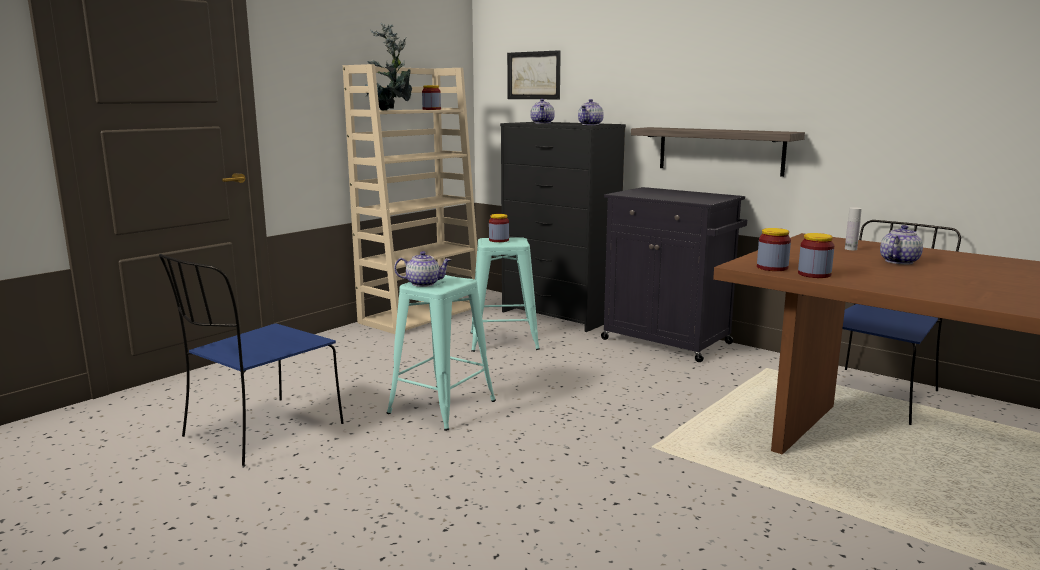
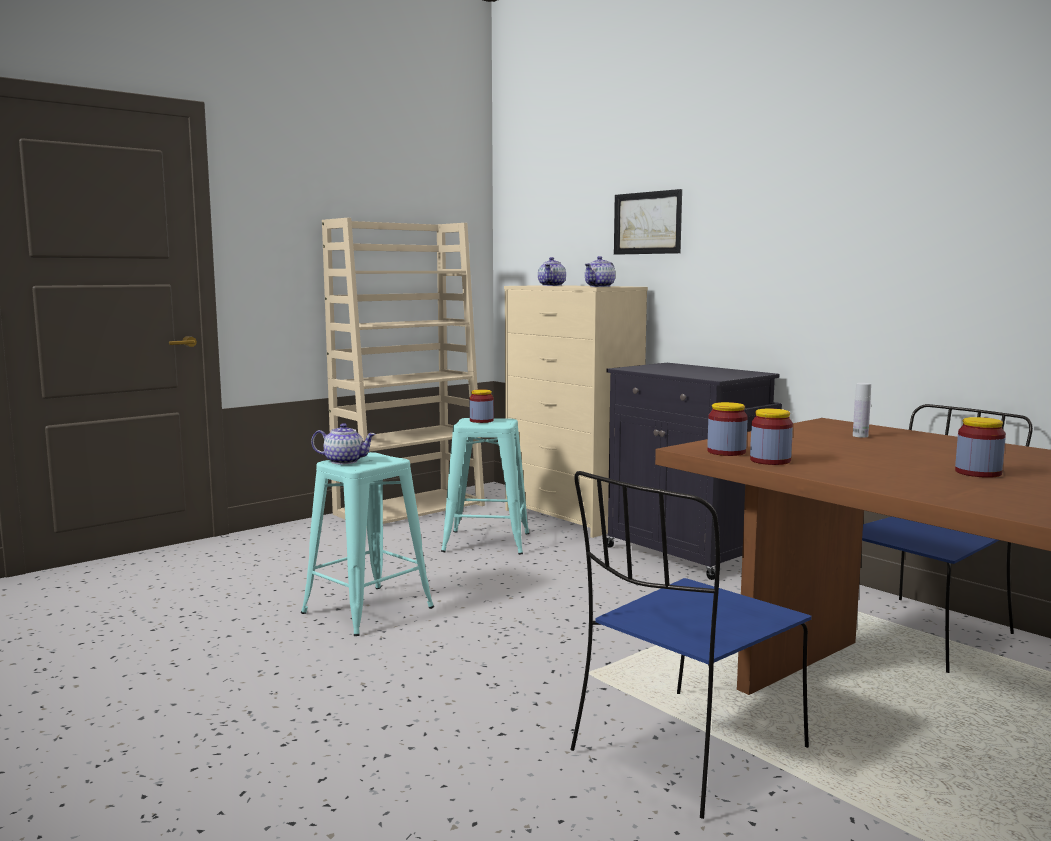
camera: 10 degrees right, 5 degrees down
blue chair [159,254,344,466] -> blue chair moved to [571,471,811,819]
potted plant [365,23,412,110] -> none
jar [422,85,441,110] -> jar moved to [955,417,1006,478]
black dresser [500,122,626,332] -> beige dresser [504,285,648,538]
picture [507,50,561,99] -> picture moved to [614,189,682,255]
shelf [631,127,805,177] -> none
teapot [880,225,923,265] -> none

